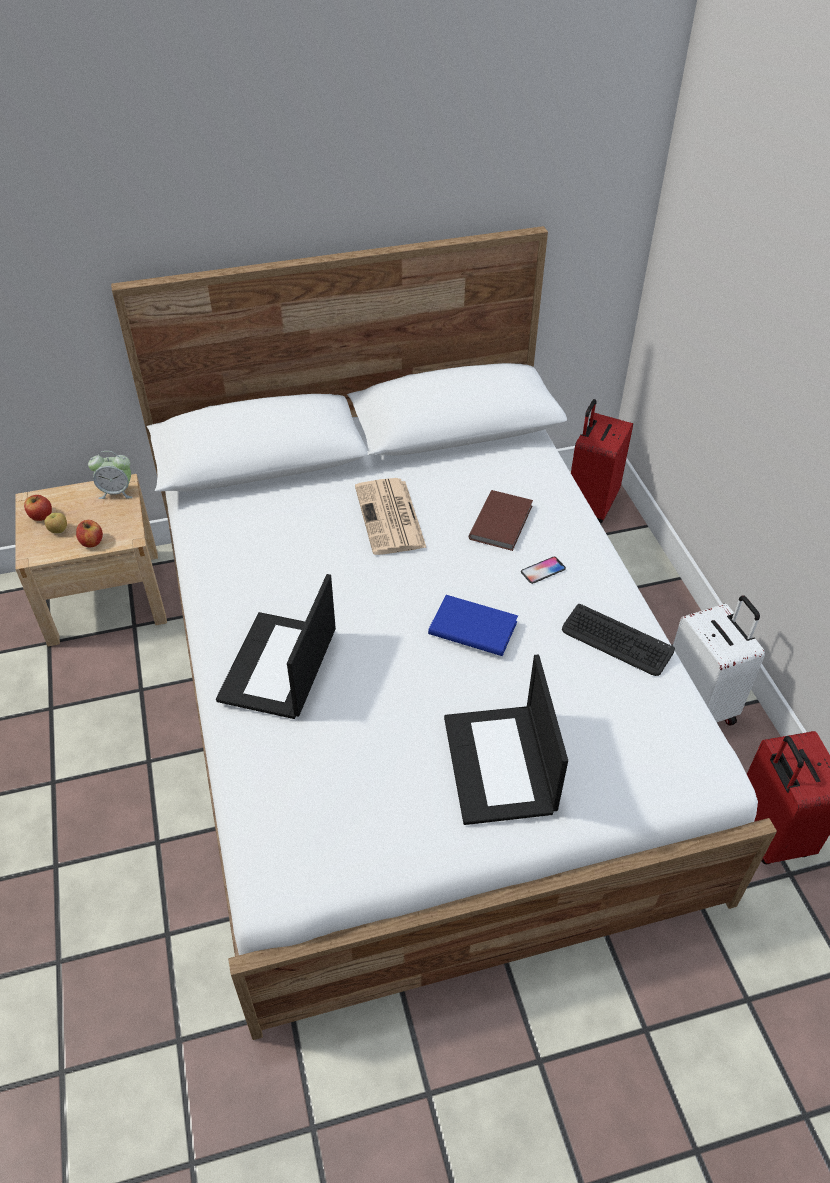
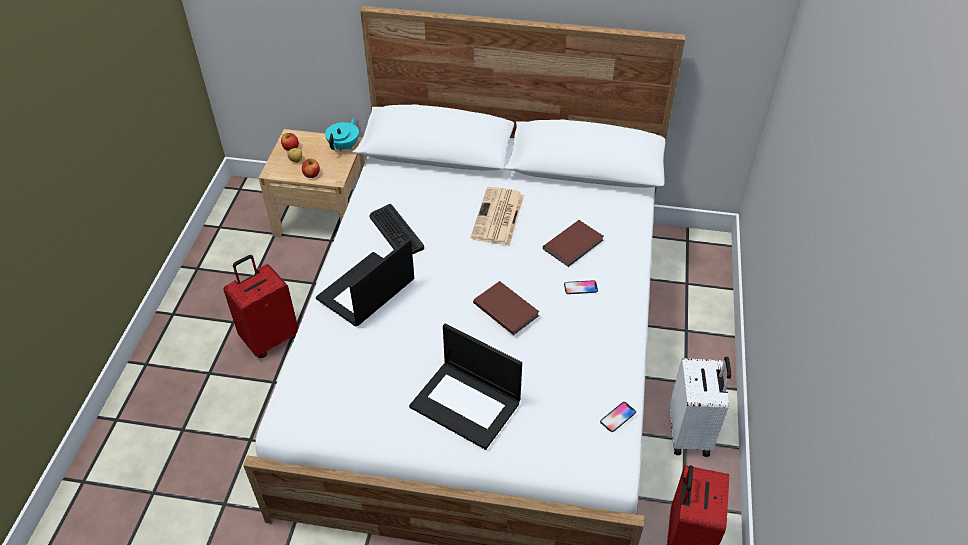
camera: 25 degrees right, 0 degrees up
alarm clock [88,451,133,499] -> turquoise teapot [325,118,359,151]
blue book [428,595,518,656] -> brown book [473,281,539,335]
laptop [444,655,568,825] -> laptop turned 75 degrees counterclockwise [409,324,522,450]
keyboard [562,604,675,676] -> keyboard moved to [370,204,424,254]
red suitcase [571,399,633,523] -> red suitcase moved to [223,255,298,358]
none -> phone [600,402,636,432]

